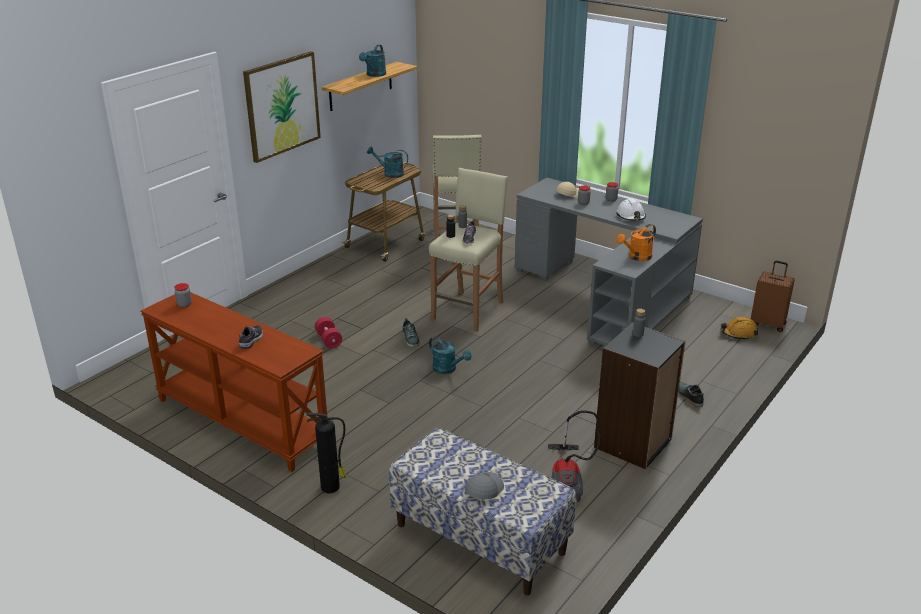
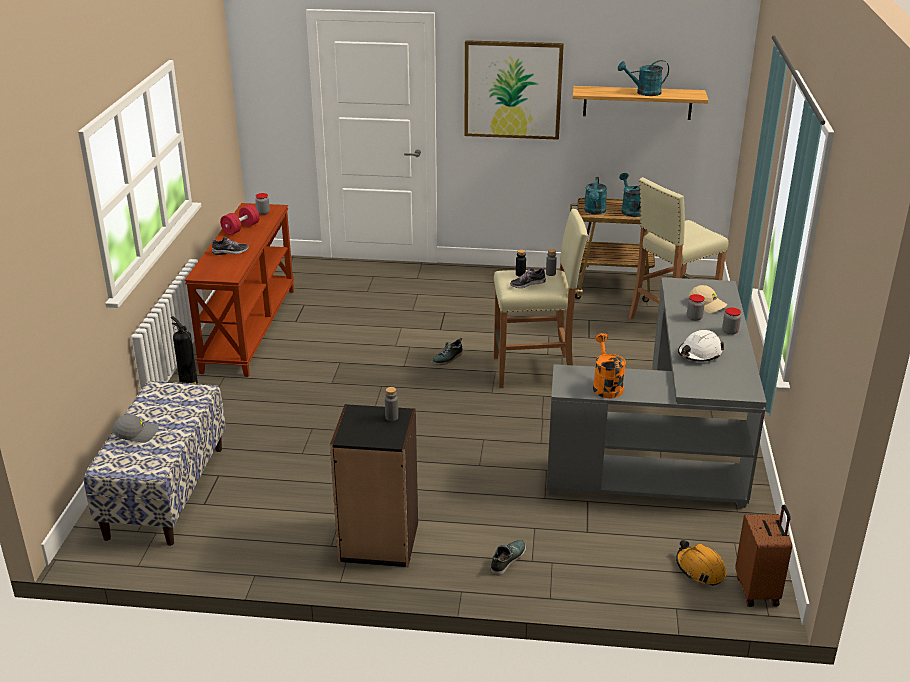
camera: 60 degrees right, 0 degrees up
red dumbbell [315,317,342,348] -> red dumbbell moved to [220,205,260,235]
turquoise watering can [429,336,471,374] -> turquoise watering can moved to [584,177,607,214]
vacuum cleaner [548,410,601,502] -> none
orange watering can [616,224,656,261] -> orange watering can turned 60 degrees clockwise [593,333,626,398]

